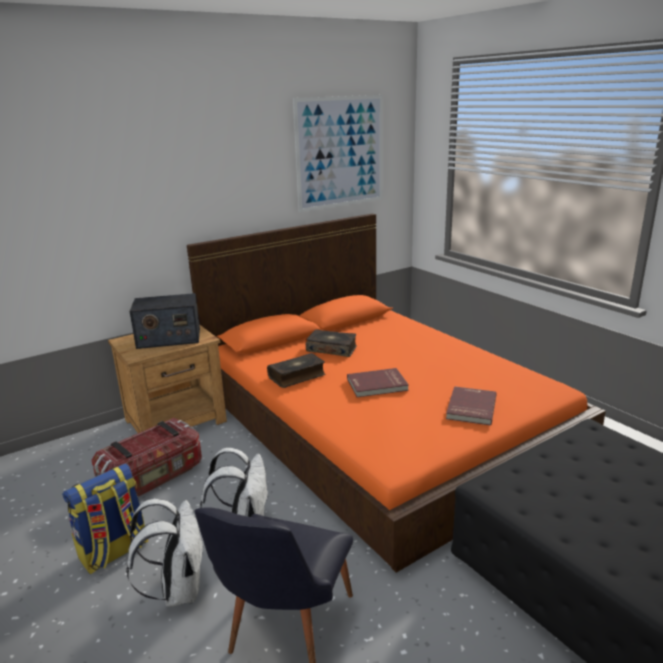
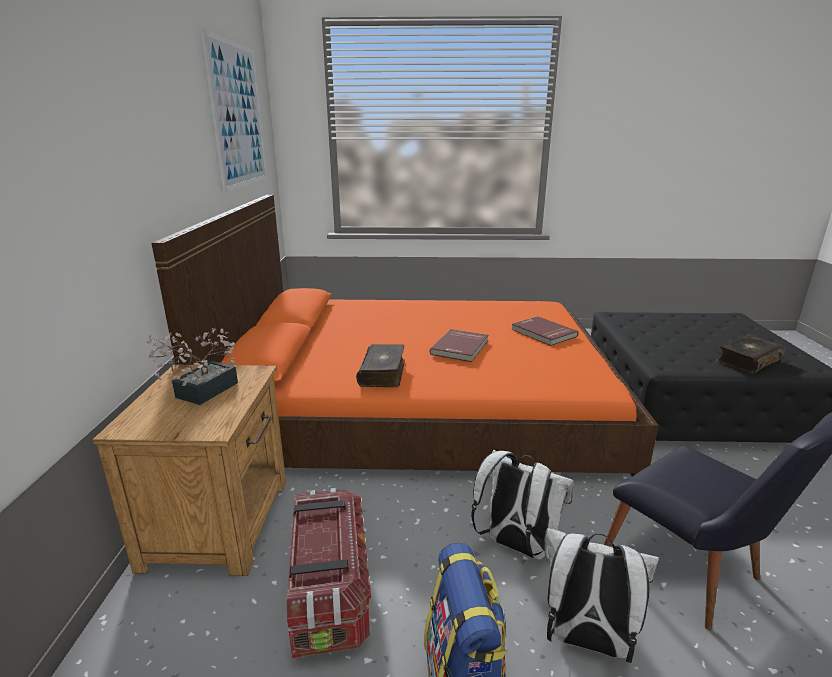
camera: 55 degrees left, 0 degrees up
radio [130,293,200,349] -> potted plant [147,328,238,405]
book [306,330,357,357] -> book moved to [715,333,785,374]

